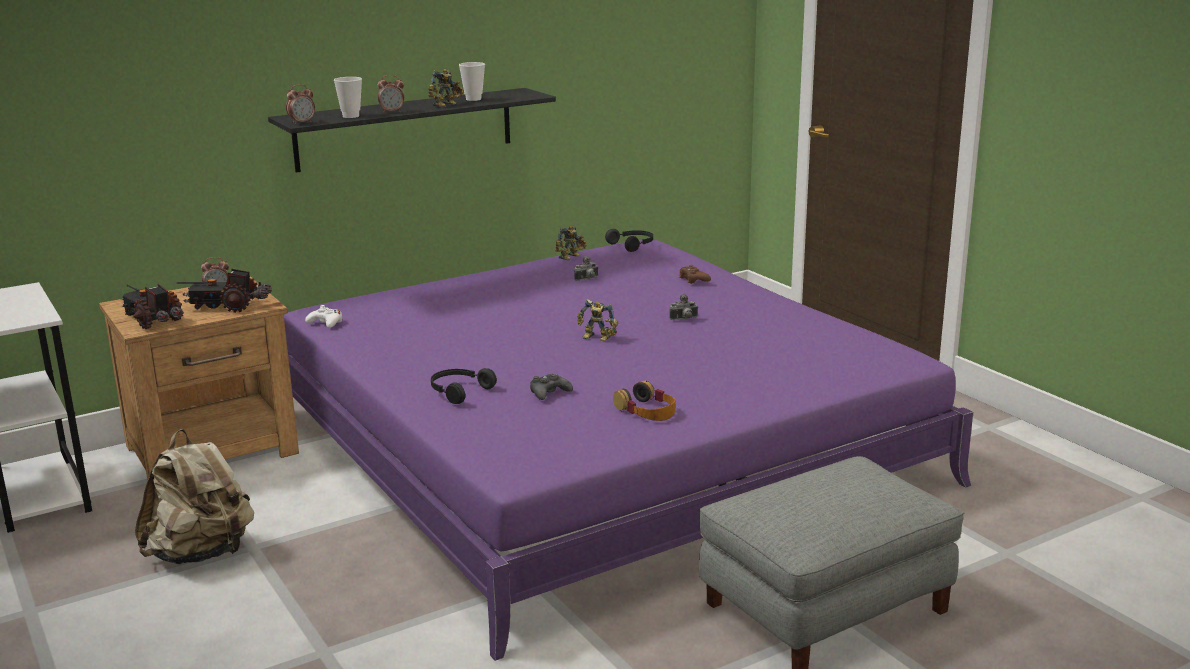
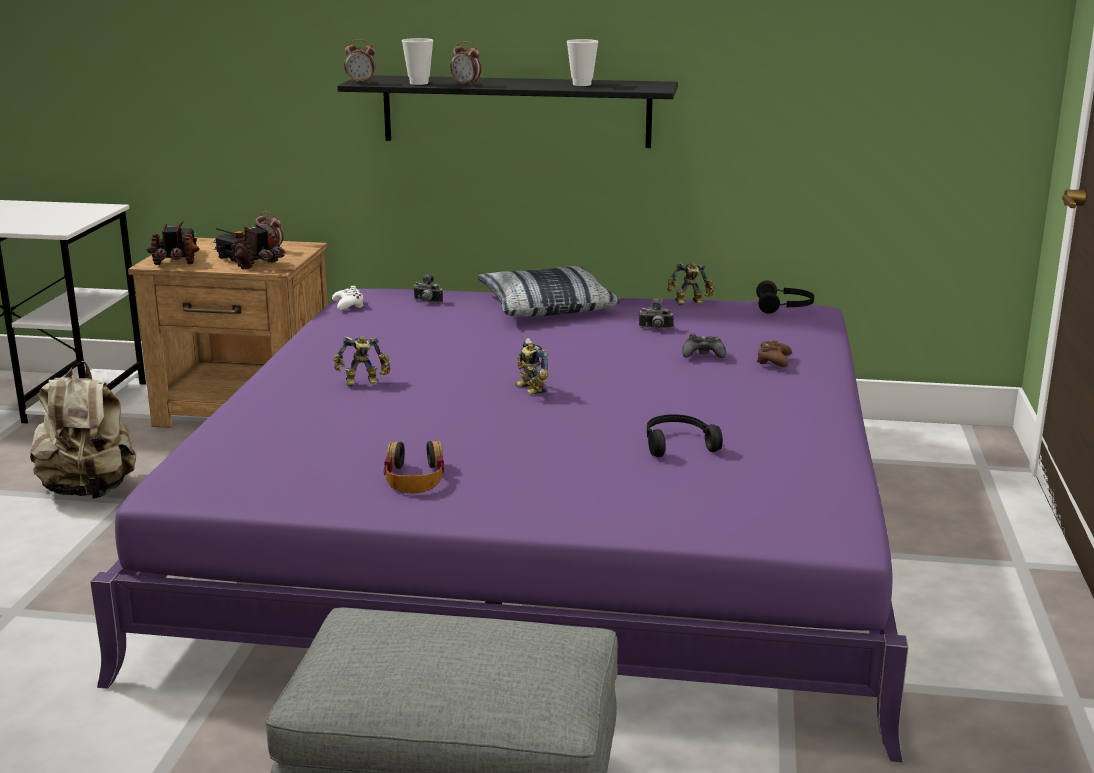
camera: 40 degrees right, 0 degrees up
toy robot [428,69,464,107] -> toy robot moved to [334,336,390,387]
black headphones [431,368,497,404] -> black headphones moved to [647,414,723,457]
black game controller [530,374,573,400] -> black game controller moved to [682,334,726,358]
camera [670,294,698,320] -> camera moved to [413,274,443,303]
none -> pillow [477,266,620,317]

